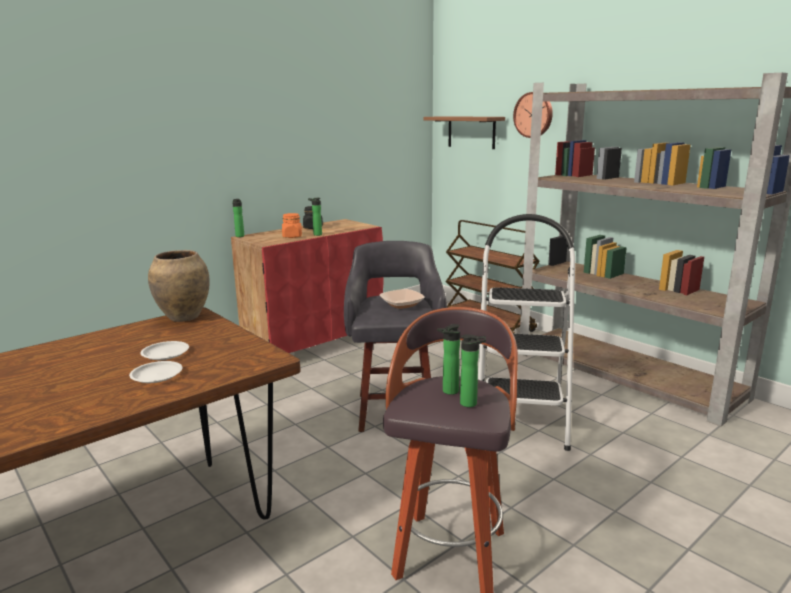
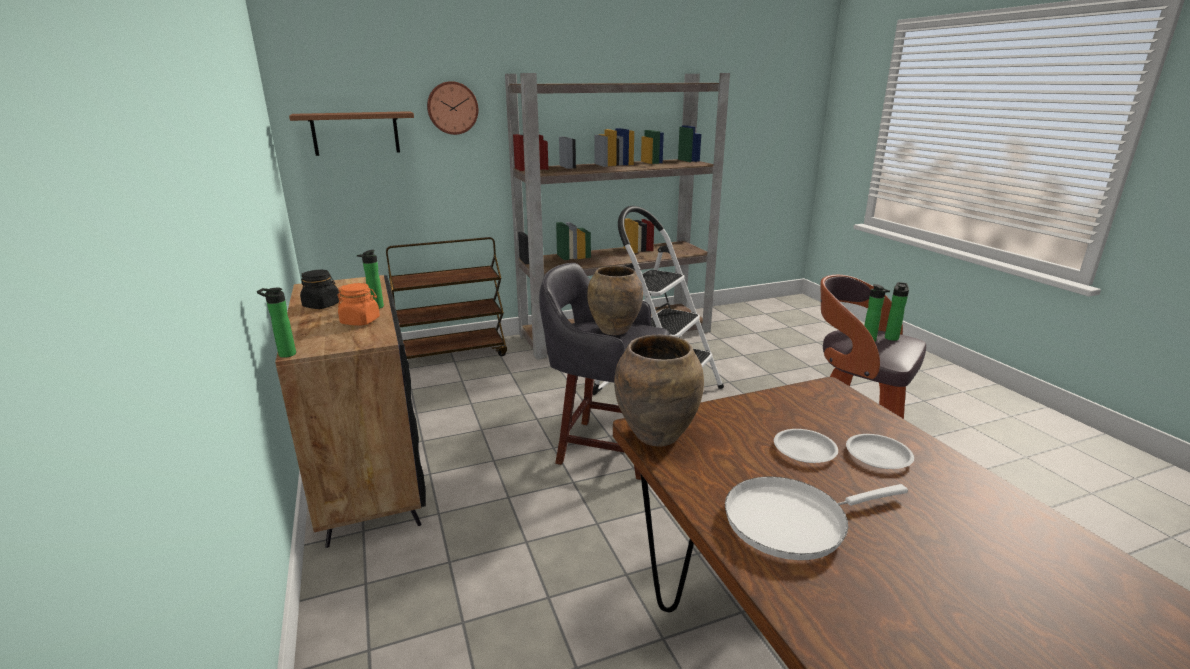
camera: 70 degrees left, 5 degrees up
red cabinet [231,219,384,353] -> black cabinet [275,275,426,548]
bowl [380,289,425,309] -> brown vase [587,266,643,335]
none -> white frying pan [725,476,908,560]

